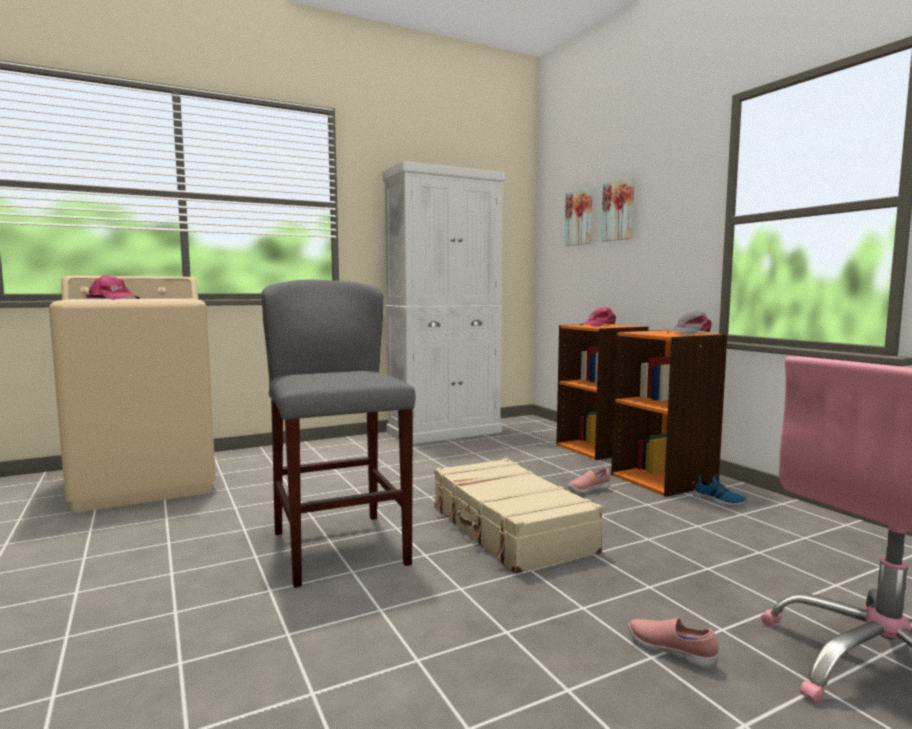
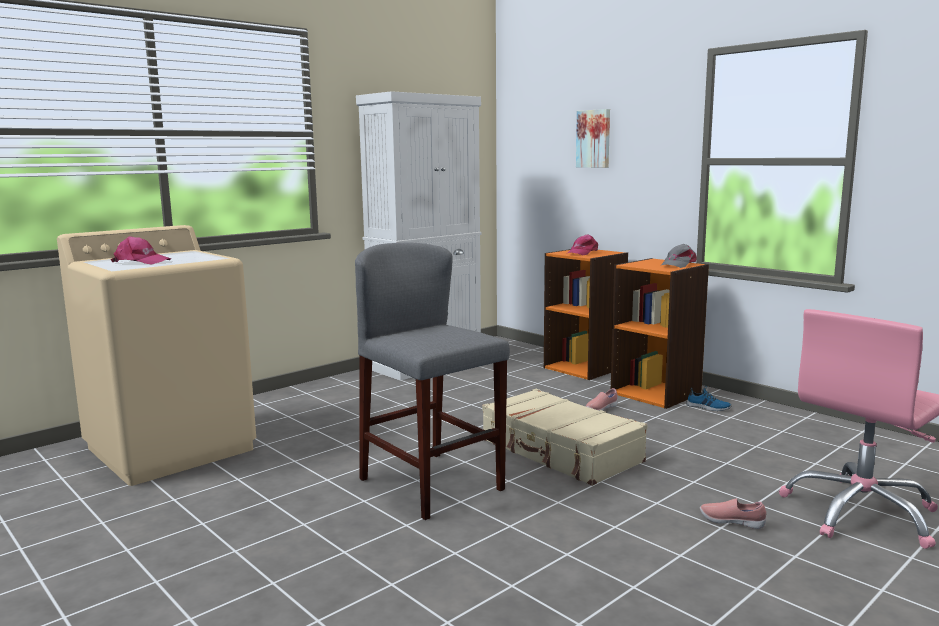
camera: 15 degrees left, 5 degrees up
picture [564,188,593,246] -> none

